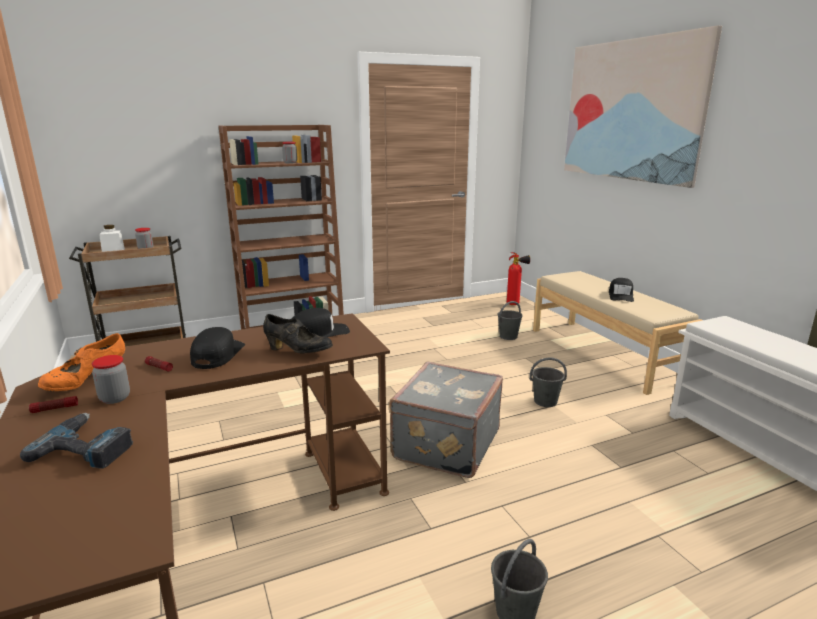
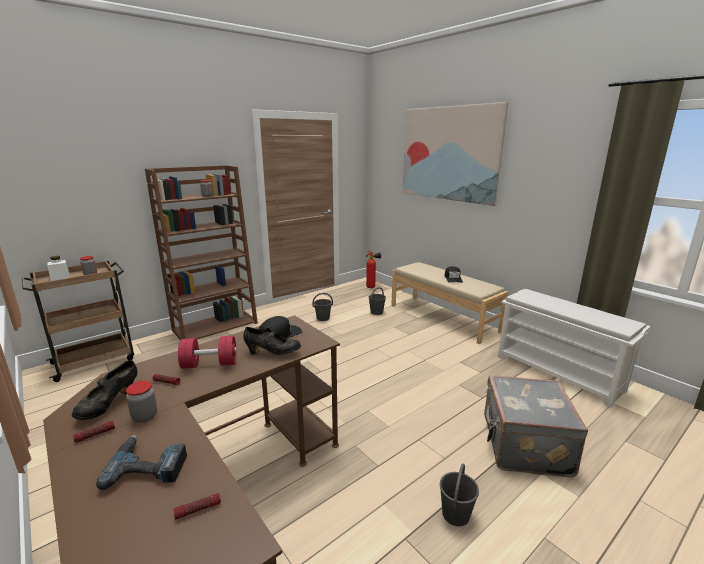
camera: 15 degrees left, 0 degrees up
orange shoe [38,333,125,392] -> black shoe [72,360,137,420]
black cap [190,327,245,369] -> red dumbbell [178,336,237,369]
grey suitcase [389,362,503,478] -> grey suitcase moved to [484,375,588,477]
grey bucket [529,358,567,407] -> grey bucket moved to [312,293,333,321]
none -> flashlight [174,493,221,520]

